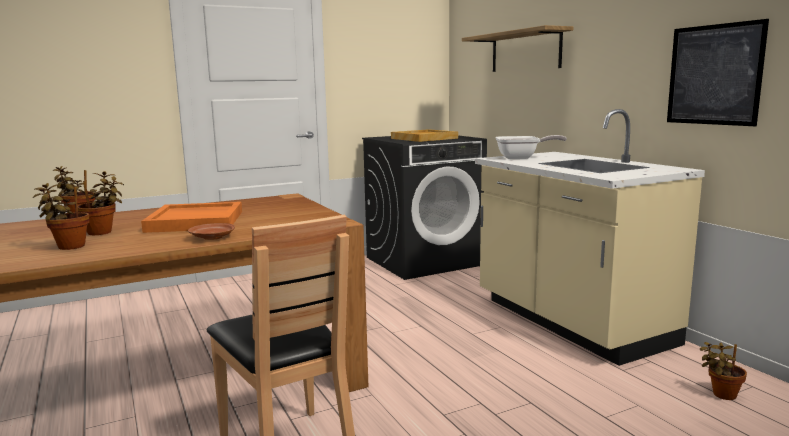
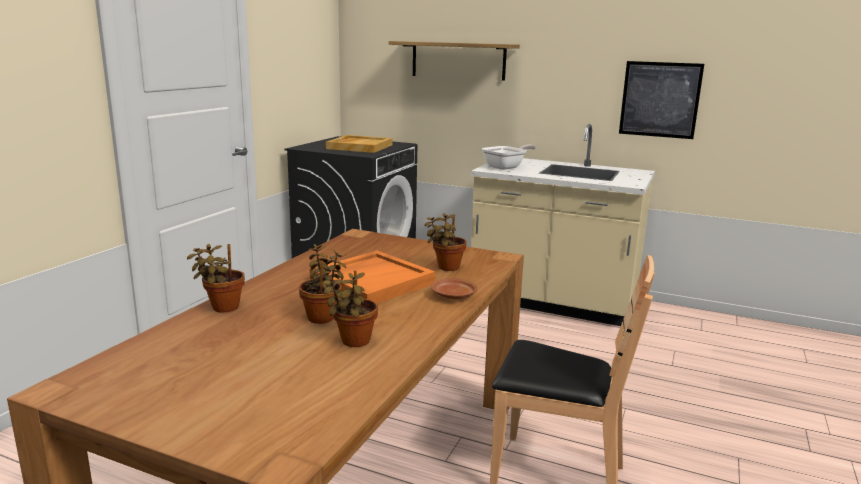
camera: 40 degrees left, 5 degrees up
potted plant [700,342,747,400] -> potted plant moved to [424,213,467,271]

